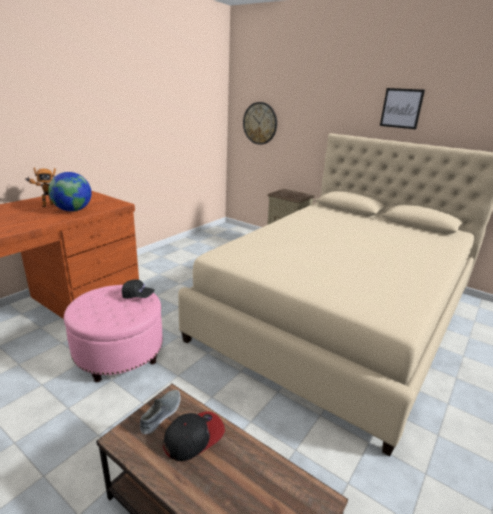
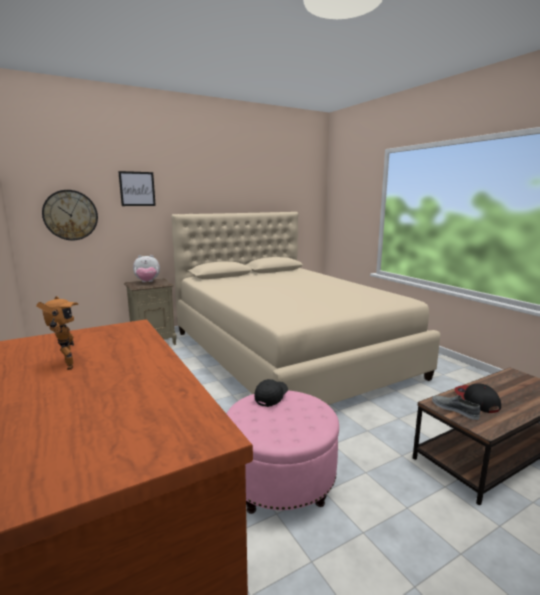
camera: 65 degrees left, 10 degrees down
globe [48,172,92,211] -> none
picture [380,88,425,129] -> picture moved to [118,171,156,206]
none -> plush toy [133,255,160,282]

